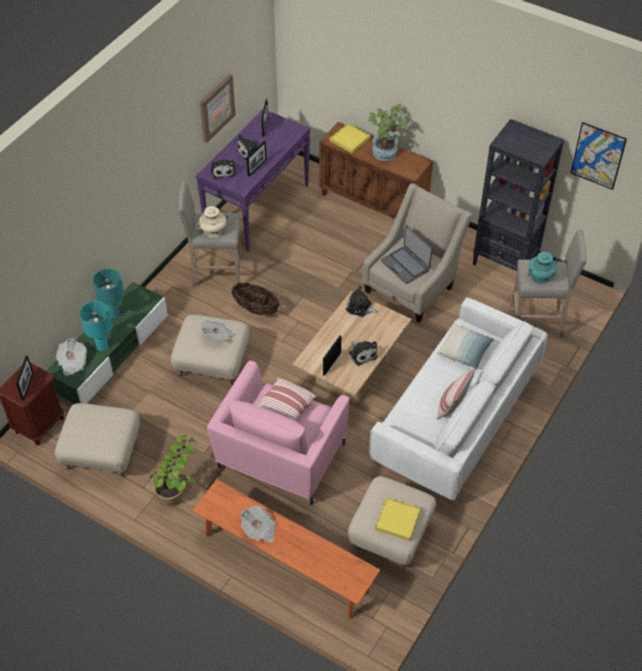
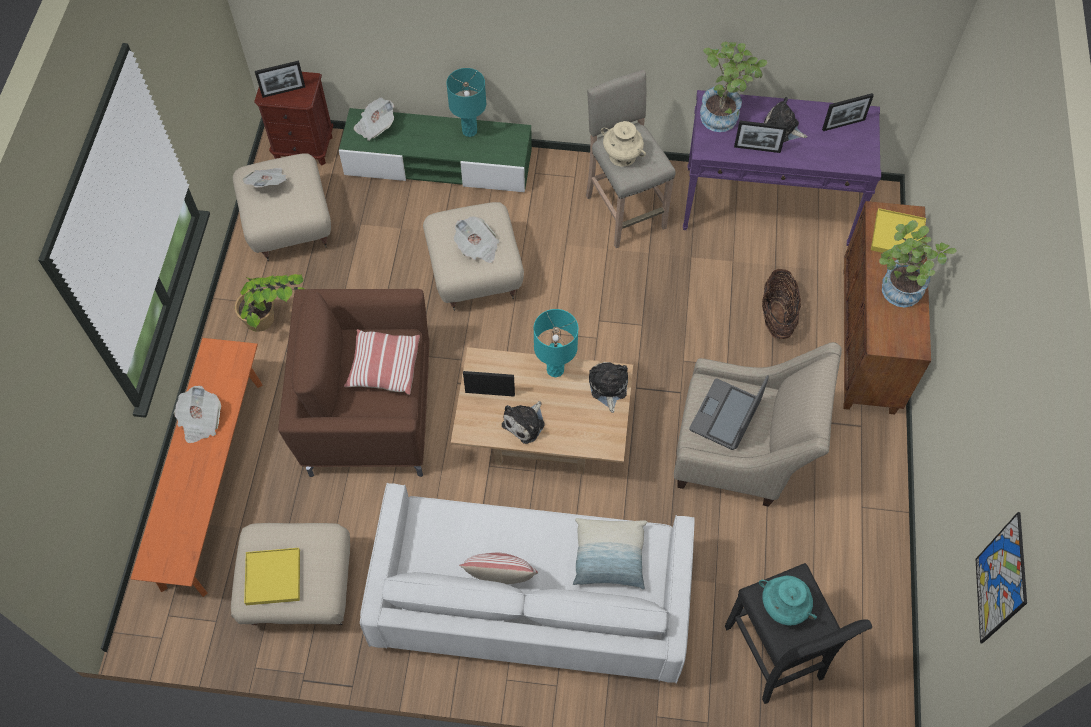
camera: 65 degrees right, 10 degrees up
turquoise table lamp [80,301,112,351] -> turquoise table lamp moved to [534,309,578,377]
picture [200,74,236,143] -> none
pink armchair [207,361,350,505] -> brown armchair [278,289,429,477]
plush toy [211,159,235,180] -> potted plant [700,42,768,132]
basket [231,283,279,316] -> basket moved to [762,269,801,339]
black bookcase [473,119,564,271] -> none
beige stool [510,229,587,337] -> black stool [725,563,872,704]
none -> newspaper [243,167,287,187]

